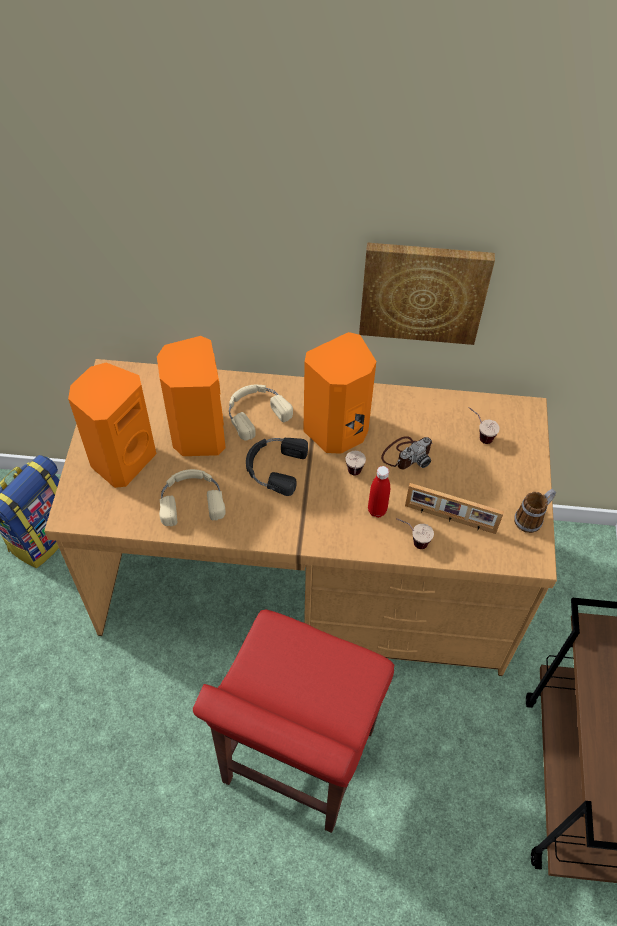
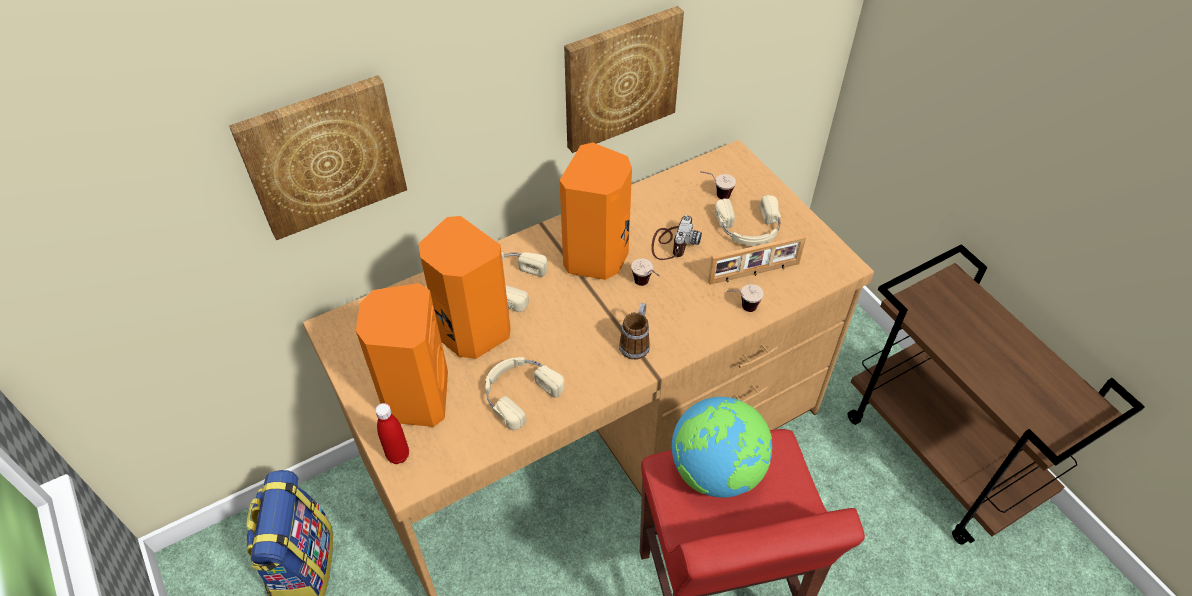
camera: 35 degrees left, 5 degrees down
black headphones [246,437,308,496] -> none
red bottle [368,466,390,518] -> red bottle moved to [375,403,409,464]
mug [514,489,556,533] -> mug moved to [619,303,650,360]
none -> picture [229,75,407,240]
none -> globe [672,397,772,498]
none -> beige headphones [714,195,781,246]

